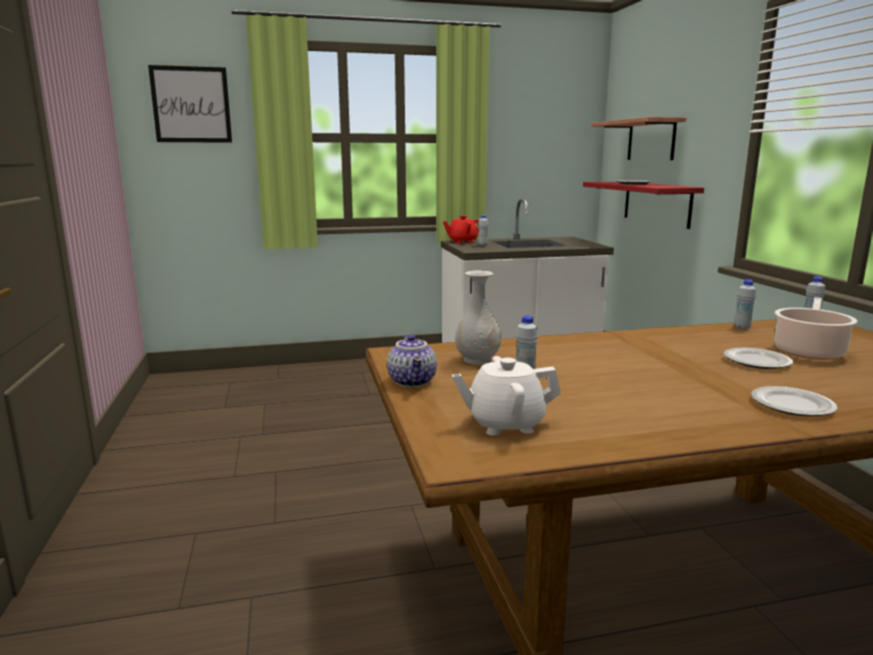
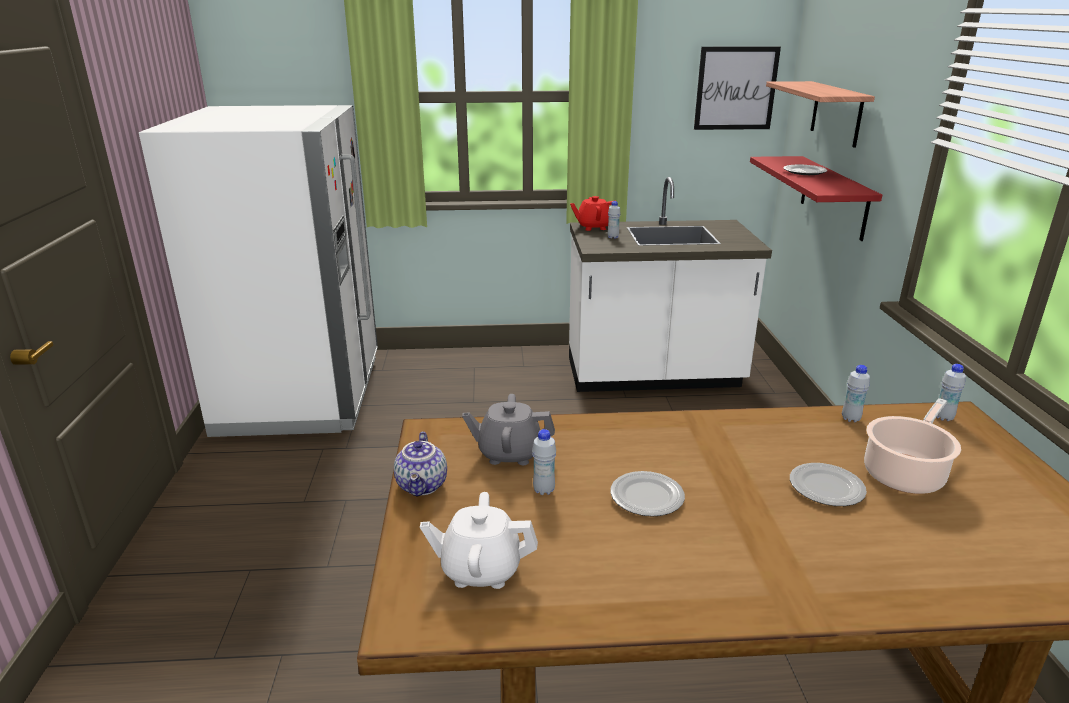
camera: 10 degrees right, 10 degrees up
picture [148,65,232,143] -> picture moved to [694,47,781,130]
white vase [455,271,501,365] -> grey teapot [462,394,555,465]
plate [751,386,837,416] -> plate moved to [610,471,685,517]
none -> white fridge [139,105,378,437]

